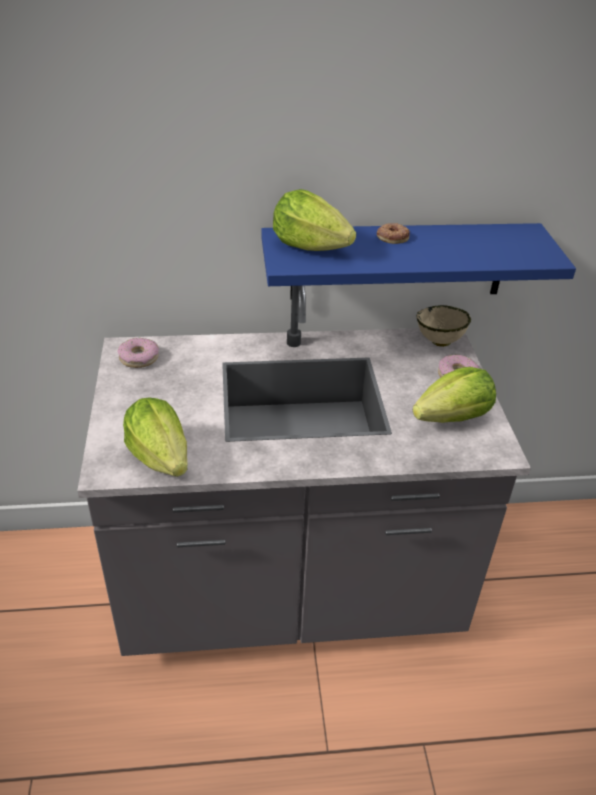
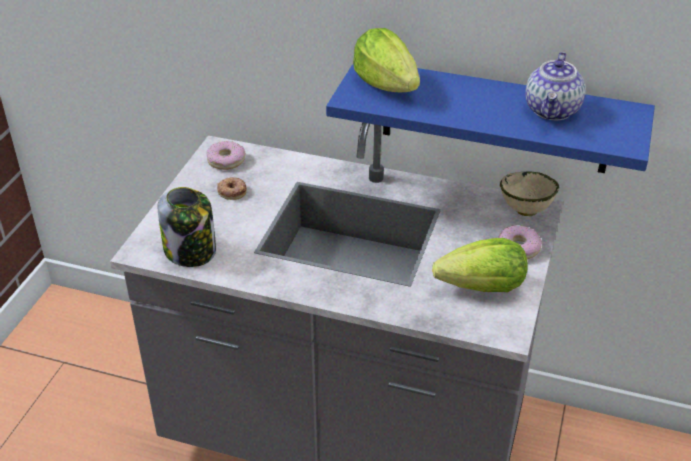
camera: 25 degrees right, 0 degrees up
lettuce [123,397,188,477] -> jar [158,187,216,267]
donut [377,223,410,244] -> donut moved to [217,177,247,200]
none -> teapot [525,52,585,120]

